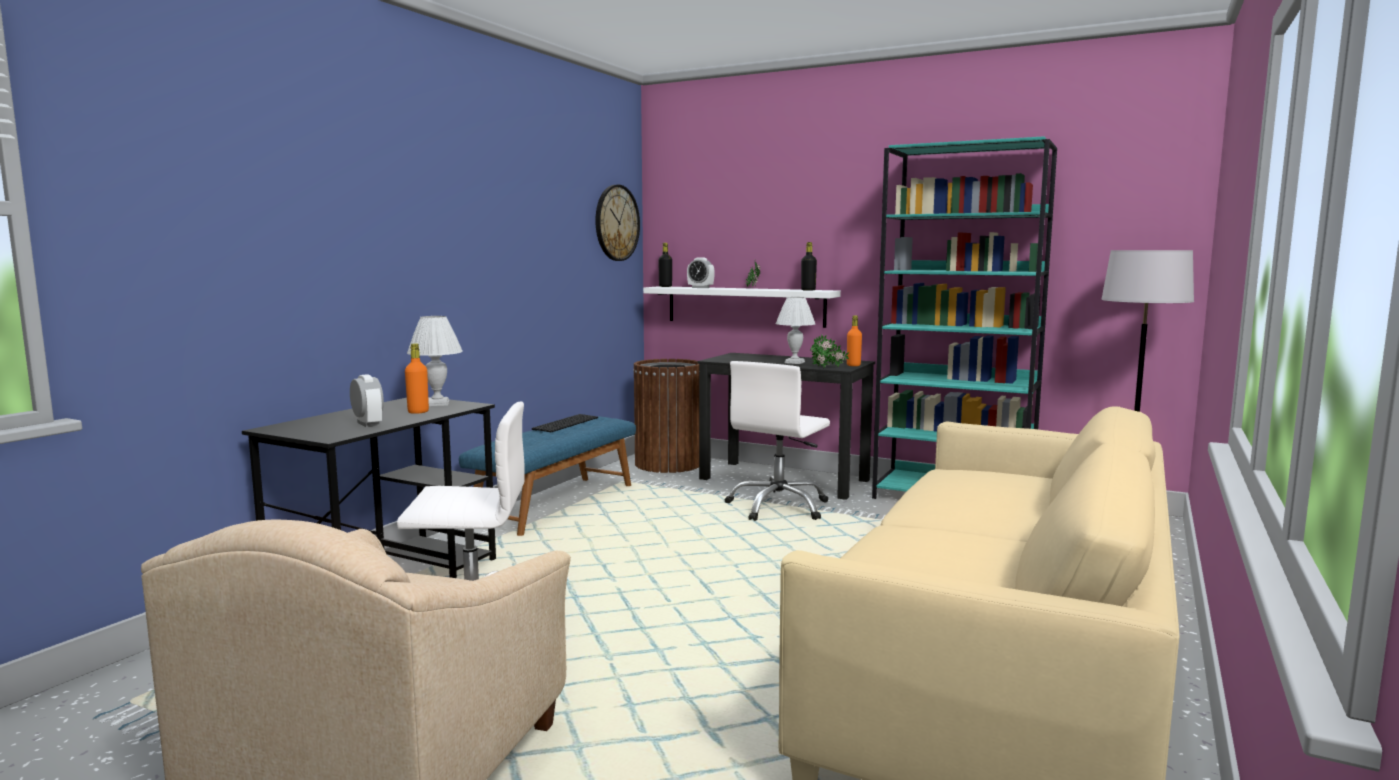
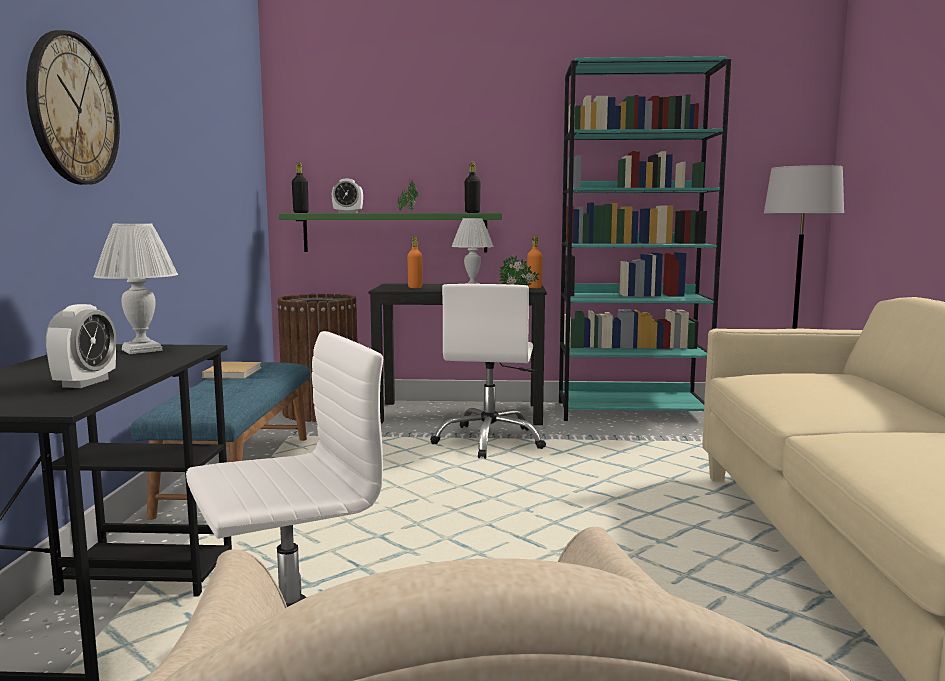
camera: 25 degrees left, 0 degrees up
alarm clock [350,374,384,427] -> alarm clock turned 75 degrees clockwise [46,304,116,388]
orange bottle [405,343,429,414] -> orange bottle moved to [407,236,422,288]
keyboard [532,414,598,432] -> beige book [202,362,262,379]
wall clock [595,185,640,261] -> wall clock moved to [26,30,120,185]
white shelf [643,286,841,328] -> green shelf [279,213,502,252]

